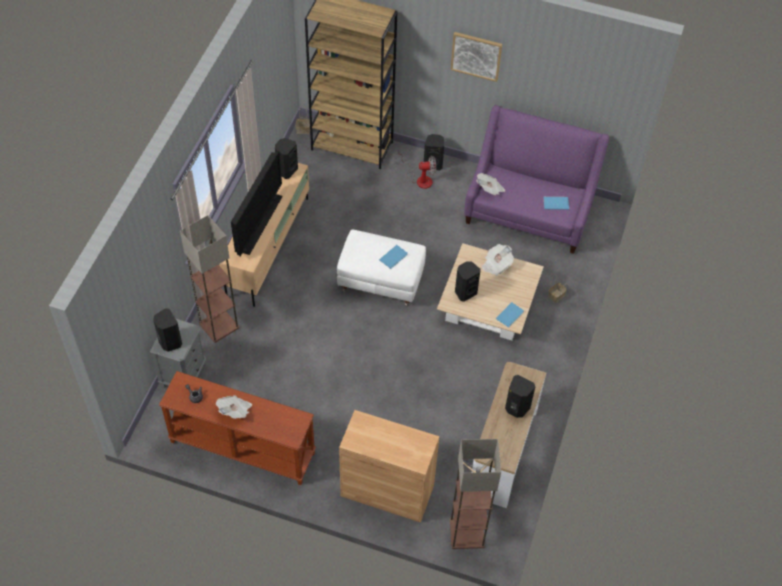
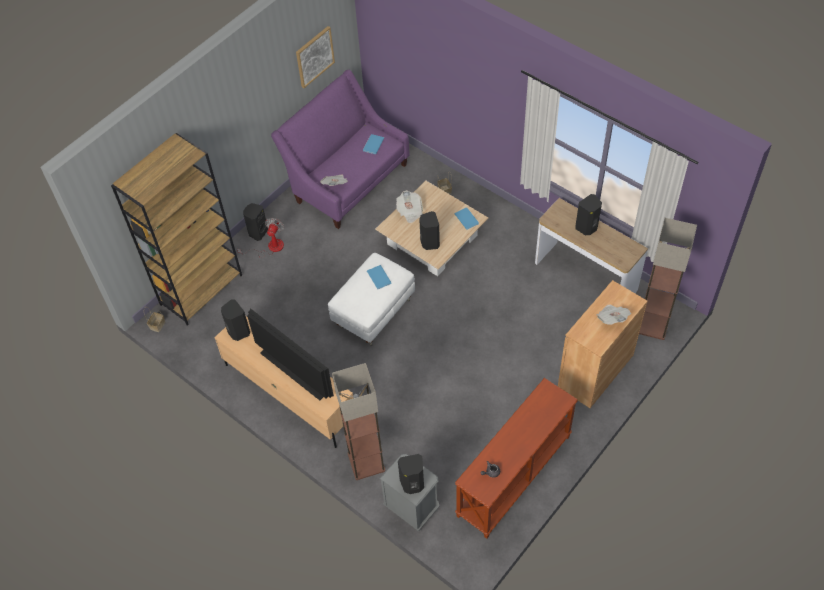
camera: 65 degrees left, 0 degrees up
newspaper [216,395,252,419] -> newspaper moved to [596,304,631,325]
picture [451,32,502,82] -> picture moved to [296,26,335,88]

